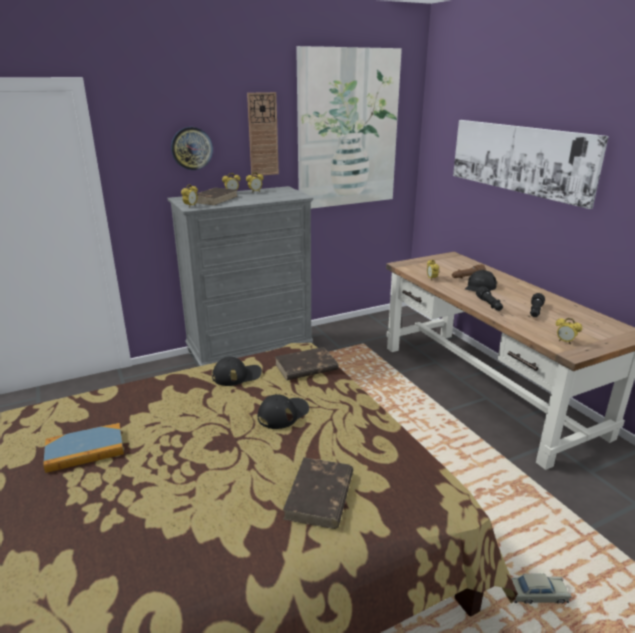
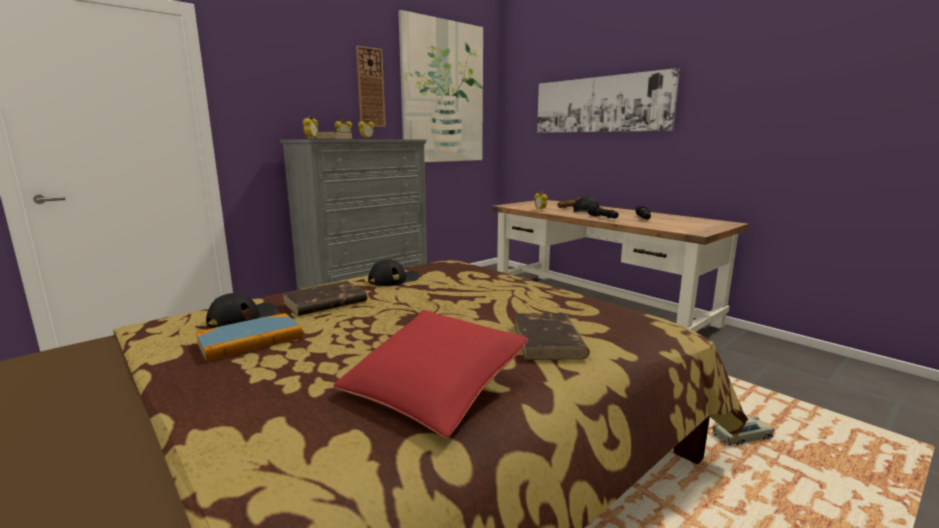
camera: 15 degrees left, 10 degrees down
wall clock [171,127,213,170] -> none
black cap [258,394,309,429] -> black cap moved to [206,293,277,328]
brown book [275,347,339,380] -> brown book moved to [282,281,367,316]
alarm clock [556,318,582,344] -> none
none -> red pillow [333,310,528,438]

